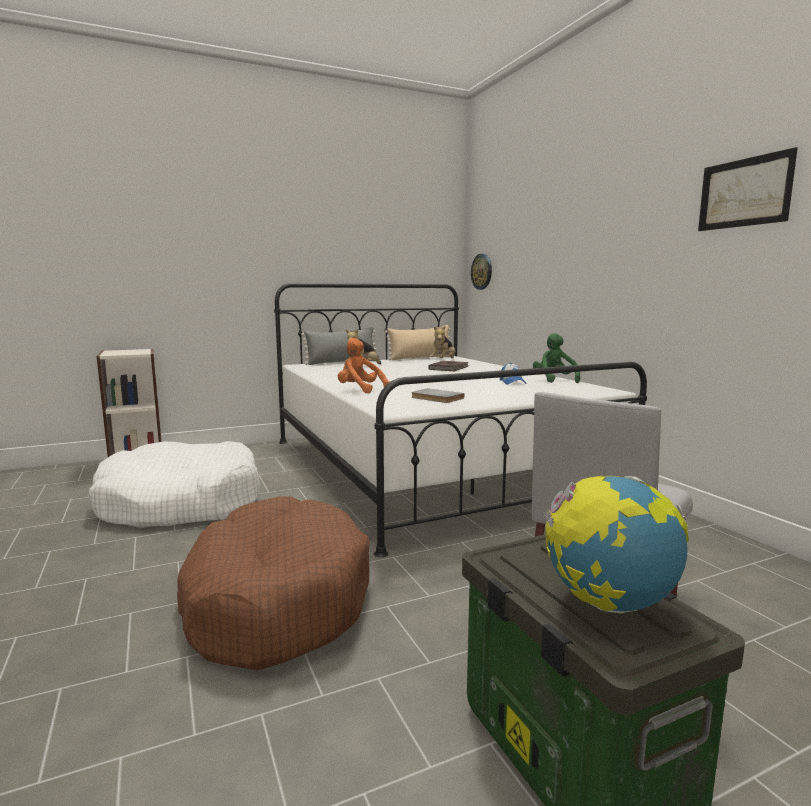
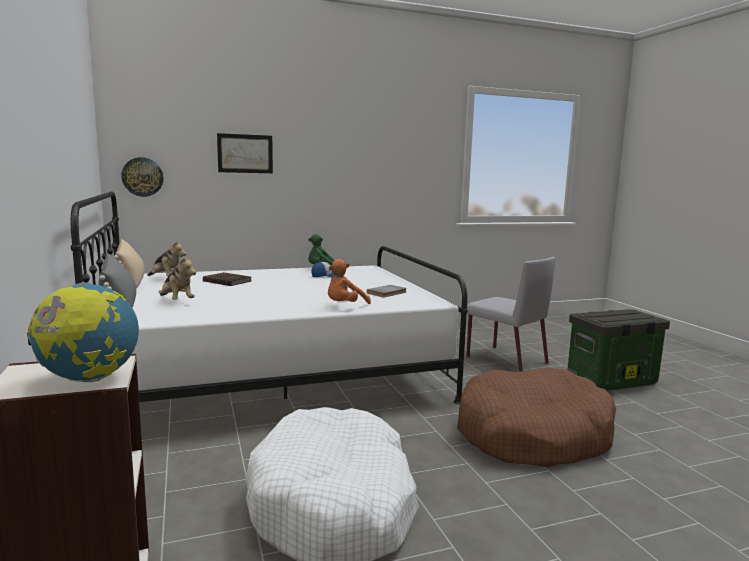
camera: 85 degrees left, 0 degrees up
globe [544,475,688,613] -> globe moved to [27,282,139,382]
picture [698,147,798,231] -> picture moved to [217,133,273,173]

